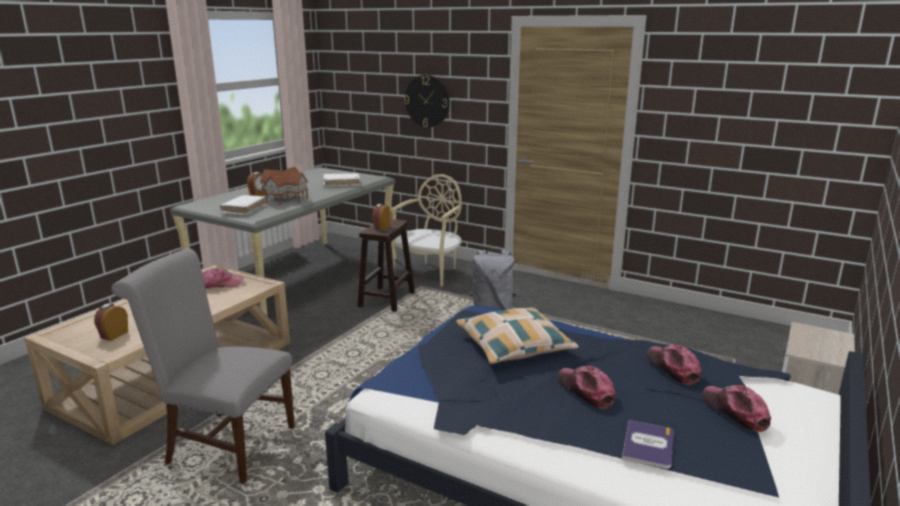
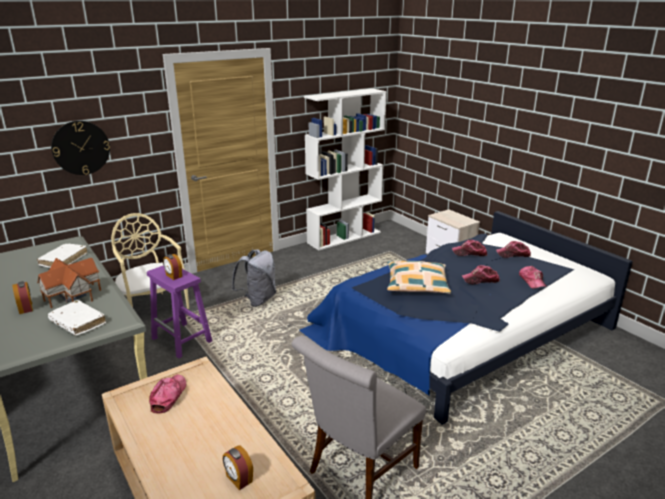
camera: 65 degrees left, 5 degrees up
brown stool [357,219,415,312] -> purple stool [147,265,212,359]
book [622,420,674,469] -> cap [519,266,547,289]
none -> white bookcase [304,88,387,250]

